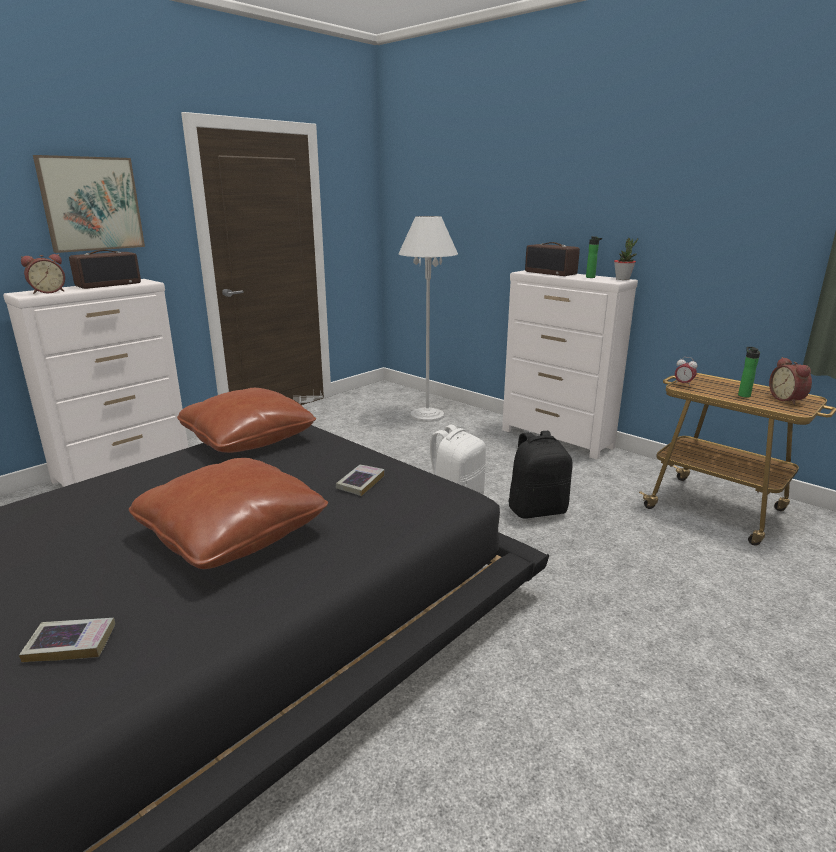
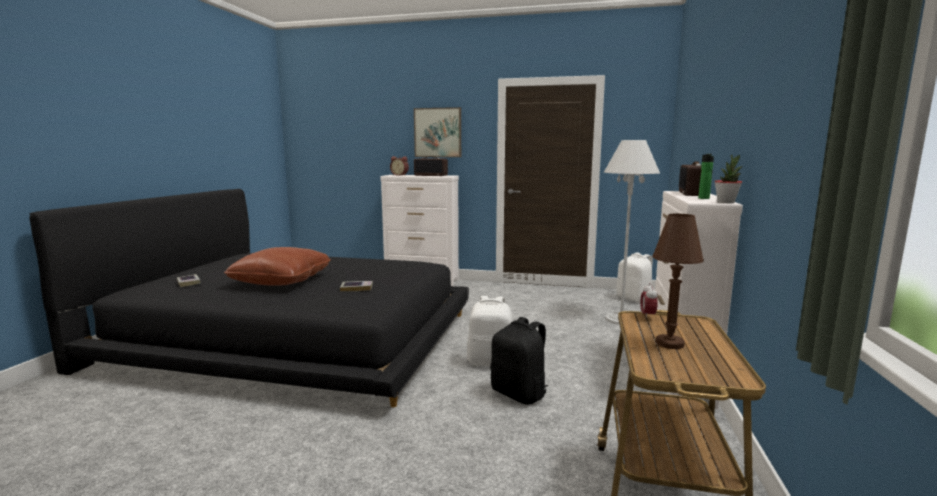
camera: 60 degrees right, 10 degrees down
brown pillow [177,388,316,453] -> none
bottle [738,347,760,398] -> brown table lamp [652,214,704,349]
alarm clock [769,357,812,405] -> none
none -> white backpack [616,252,653,303]

